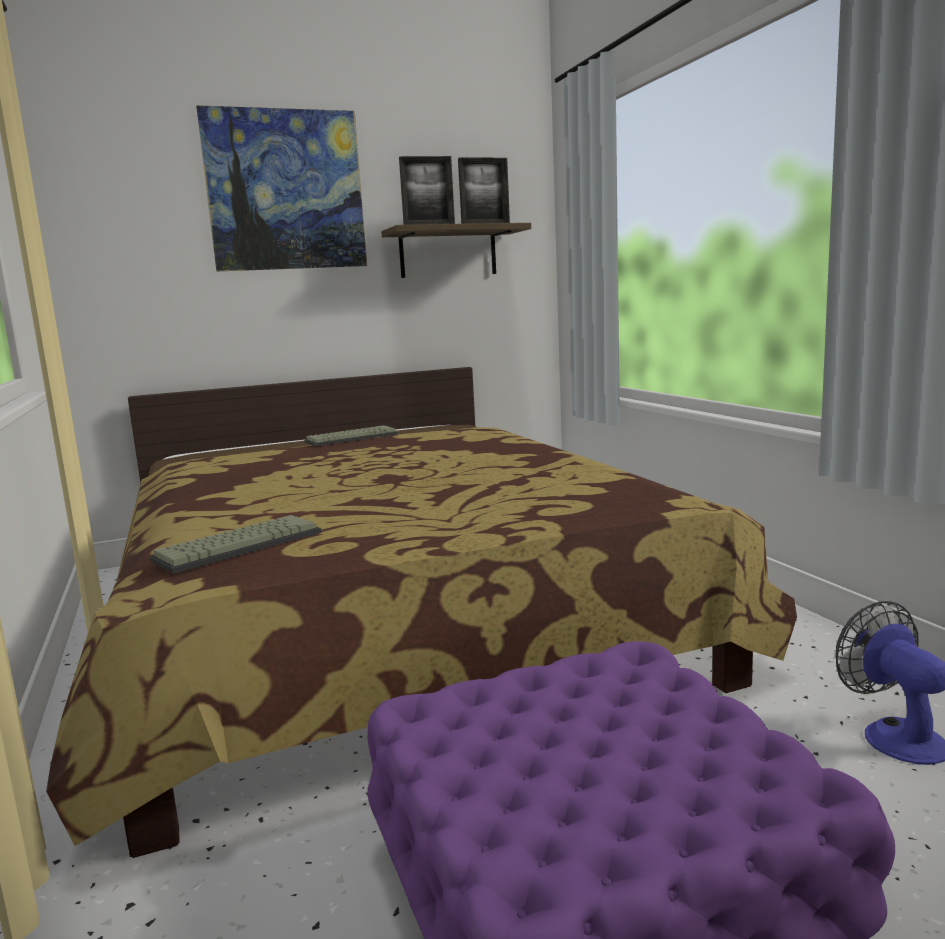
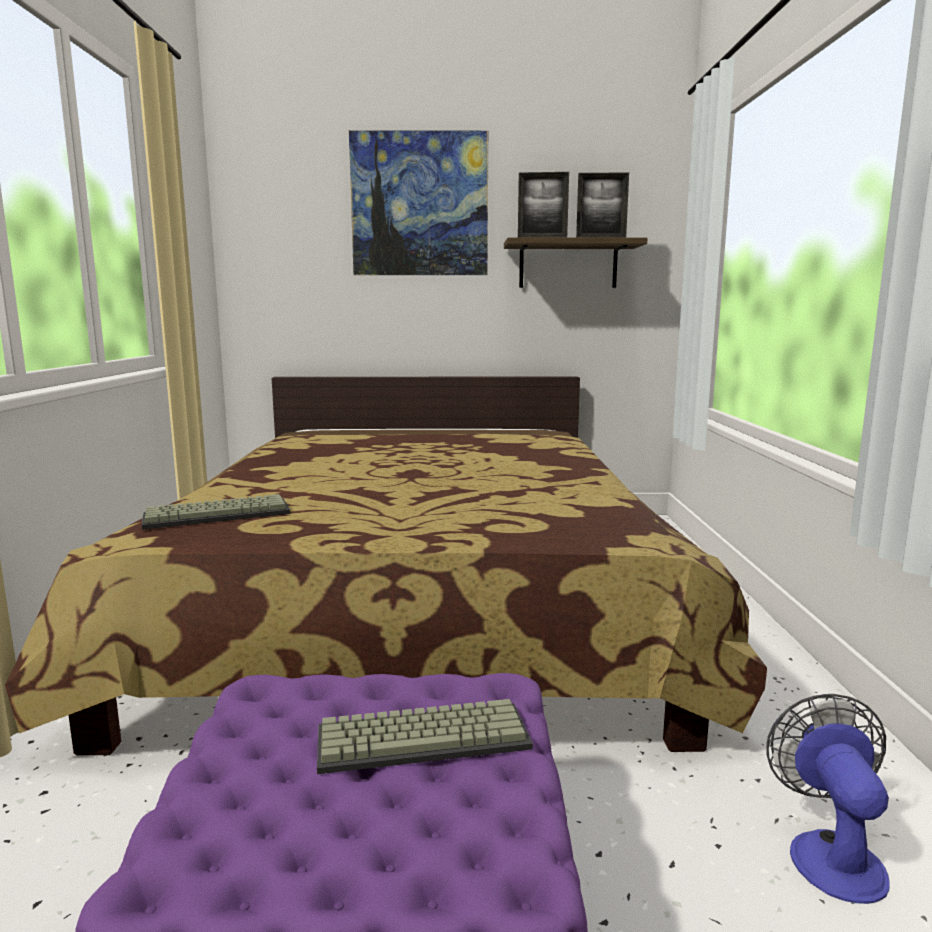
camera: 20 degrees right, 0 degrees up
keyboard [305,425,399,447] -> keyboard moved to [317,699,533,774]

